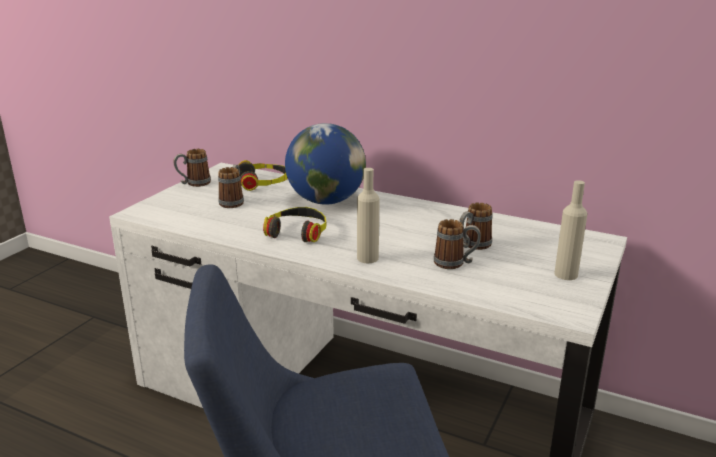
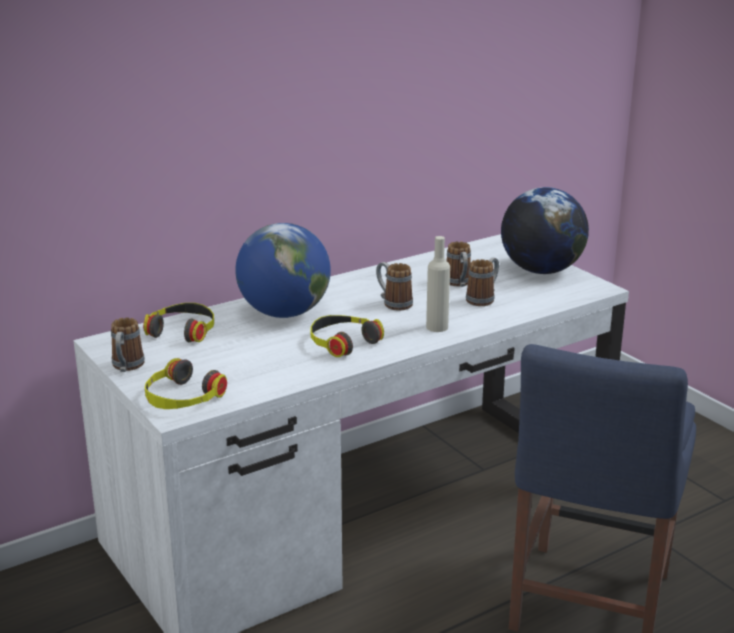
camera: 60 degrees left, 0 degrees up
mug [218,165,244,208] -> mug moved to [376,262,413,311]
beige bottle [554,180,587,280] -> globe [501,187,589,274]
none -> headphones [145,358,227,409]

